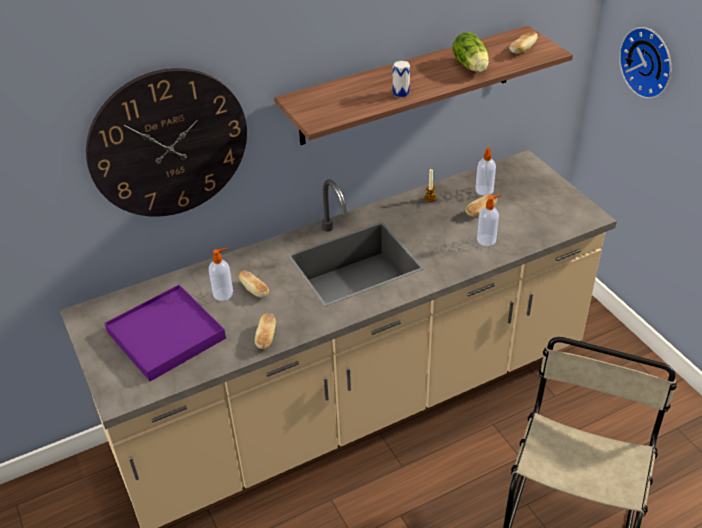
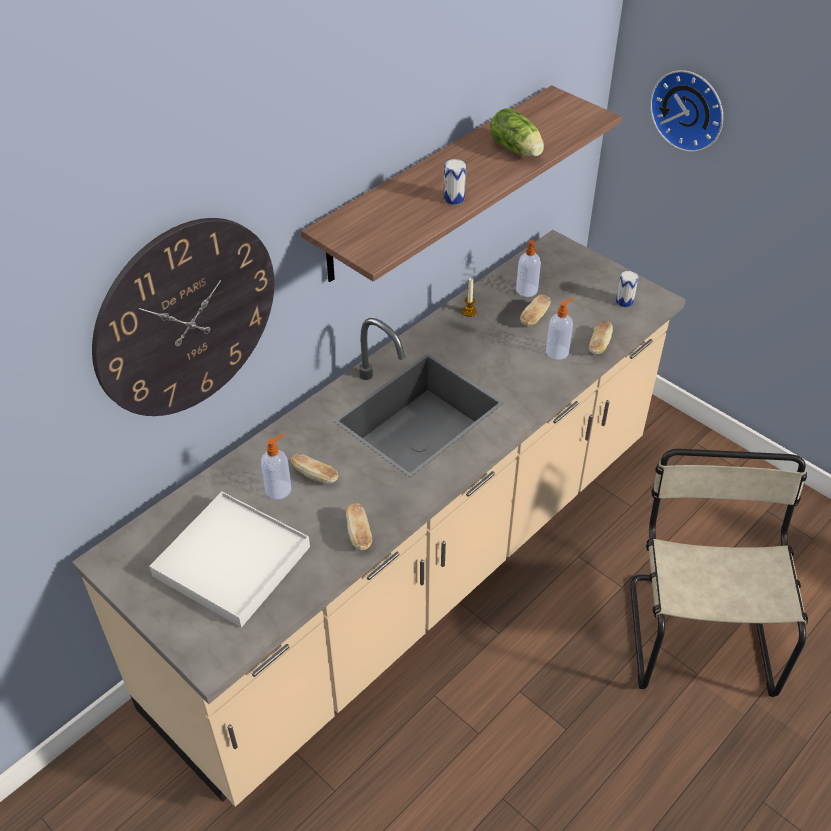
camera: 20 degrees left, 5 degrees up
purple tray [104,285,226,381] -> white tray [149,492,310,628]
bread [509,32,537,54] -> bread moved to [589,321,613,354]
none -> can [616,271,638,307]

